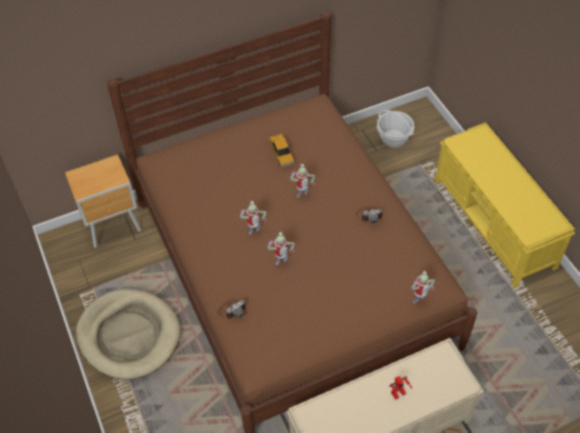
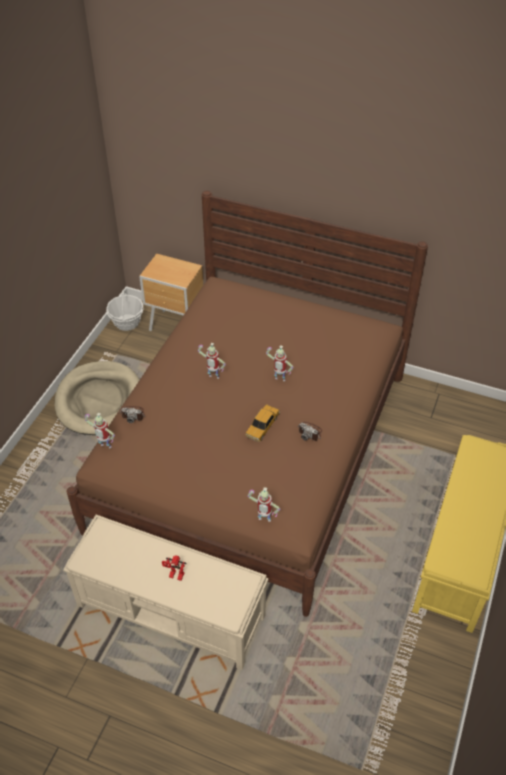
camera: 45 degrees right, 5 degrees down
toy robot [267,232,295,265] -> toy robot moved to [85,413,115,448]
toy car [269,134,294,167] -> toy car moved to [245,404,280,442]
basket [377,110,414,148] -> basket moved to [106,290,144,331]

